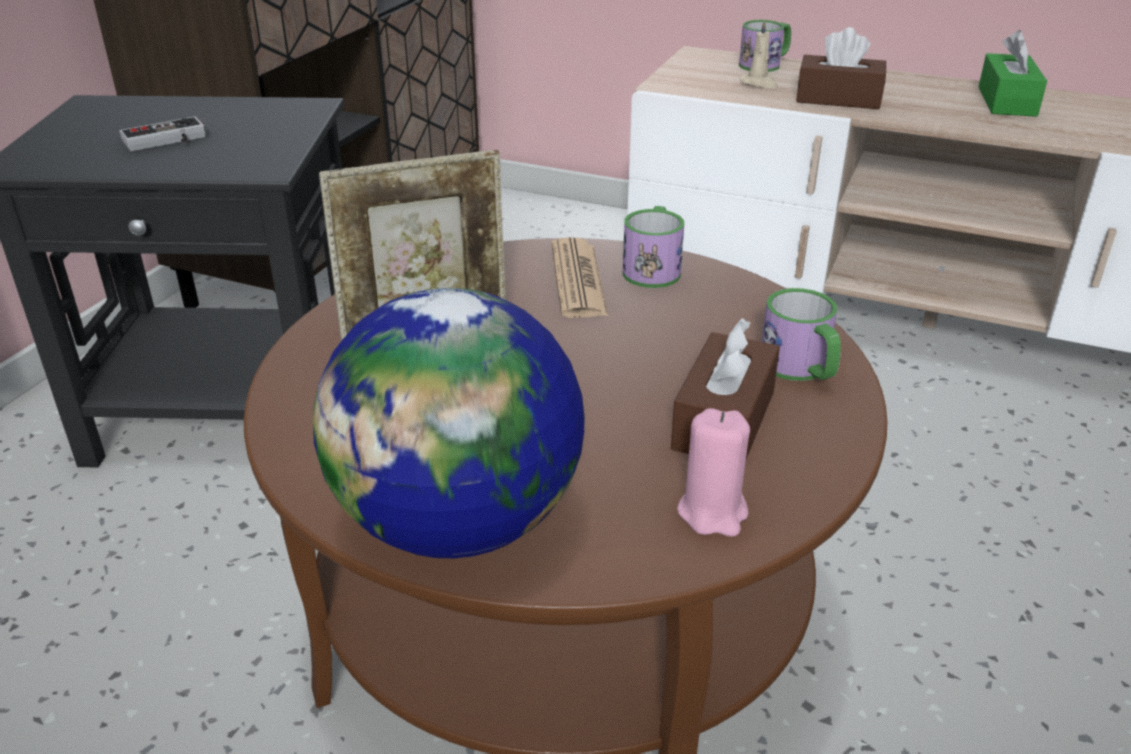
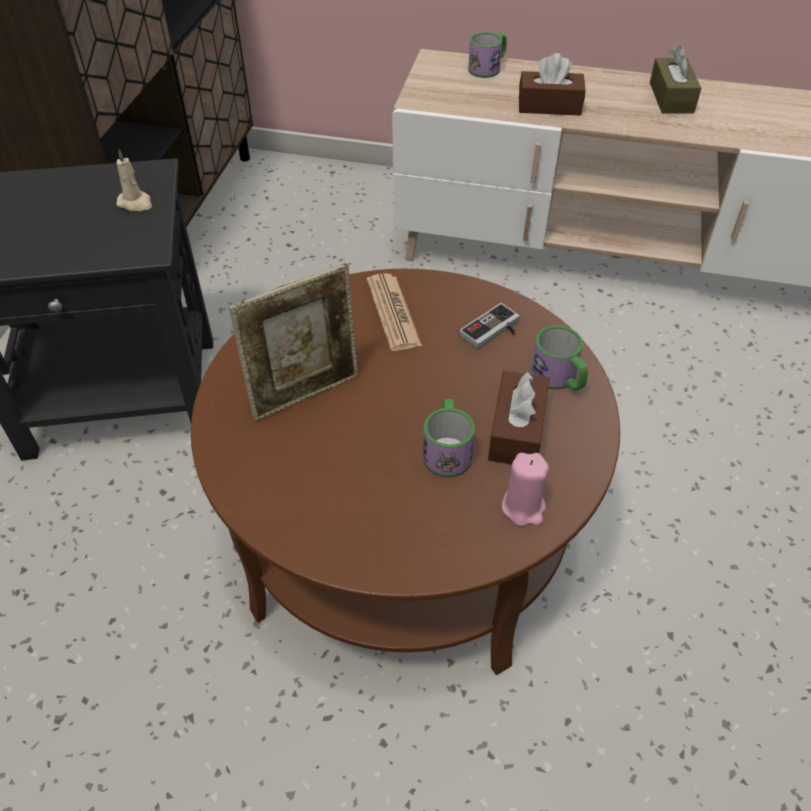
camera: 10 degrees left, 15 degrees up
game controller [120,116,206,151] -> game controller moved to [459,303,520,350]
globe [313,288,585,558] -> none
mug [623,206,684,288] -> mug moved to [423,399,475,478]
beige candle [740,19,777,88] -> beige candle moved to [116,149,152,211]
green tissue box [979,30,1047,117] -> brown tissue box [650,46,701,113]

